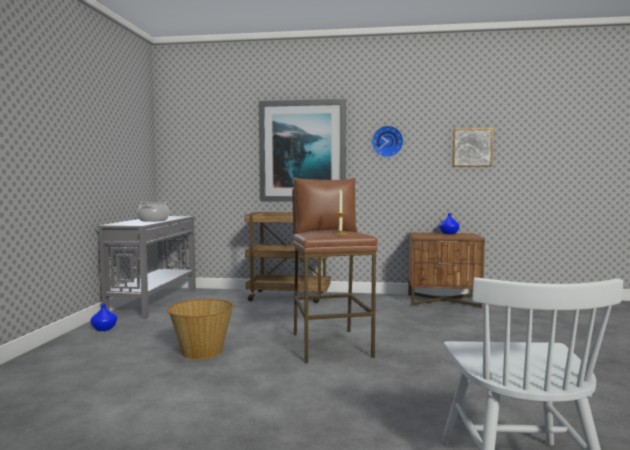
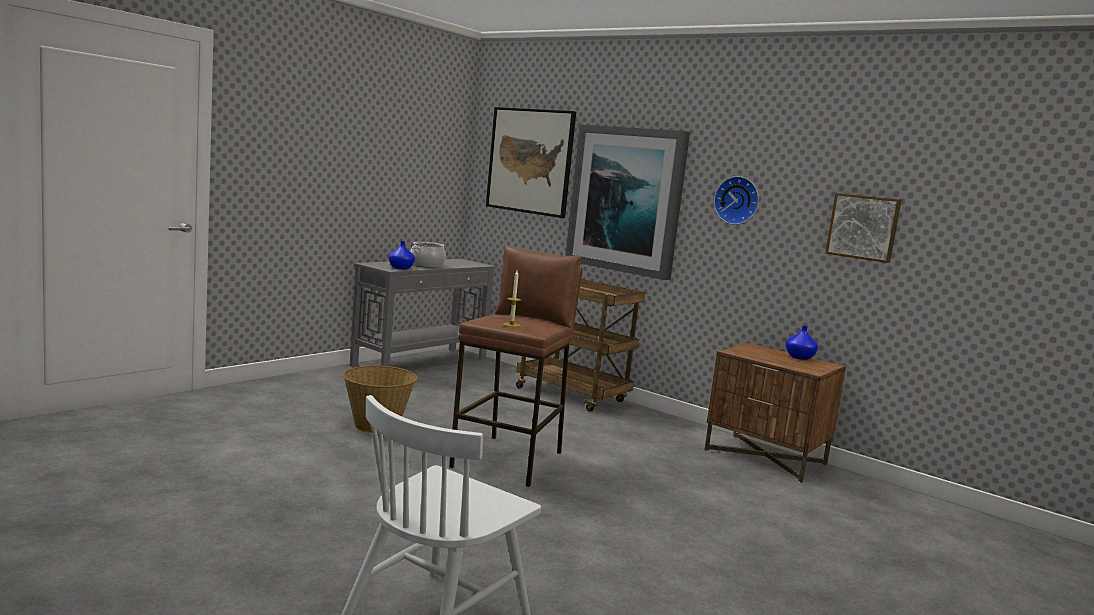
camera: 30 degrees right, 5 degrees up
blue vase [90,304,117,331] -> blue vase moved to [388,241,415,269]
none -> picture [486,107,576,218]

